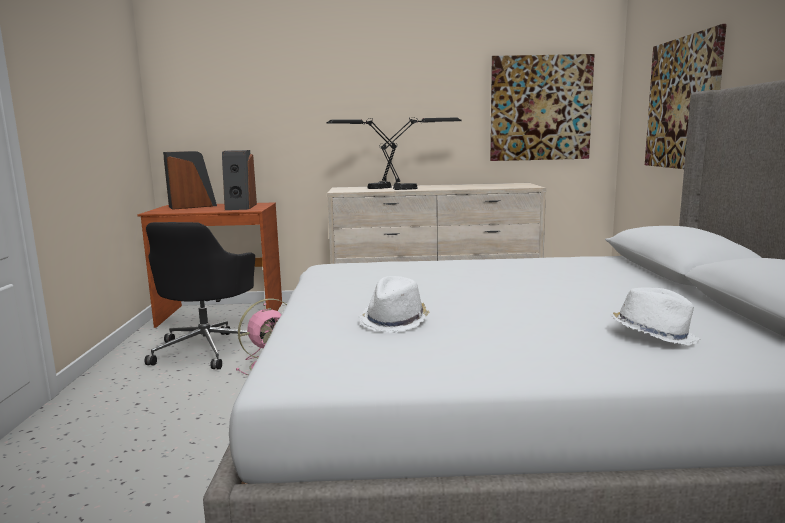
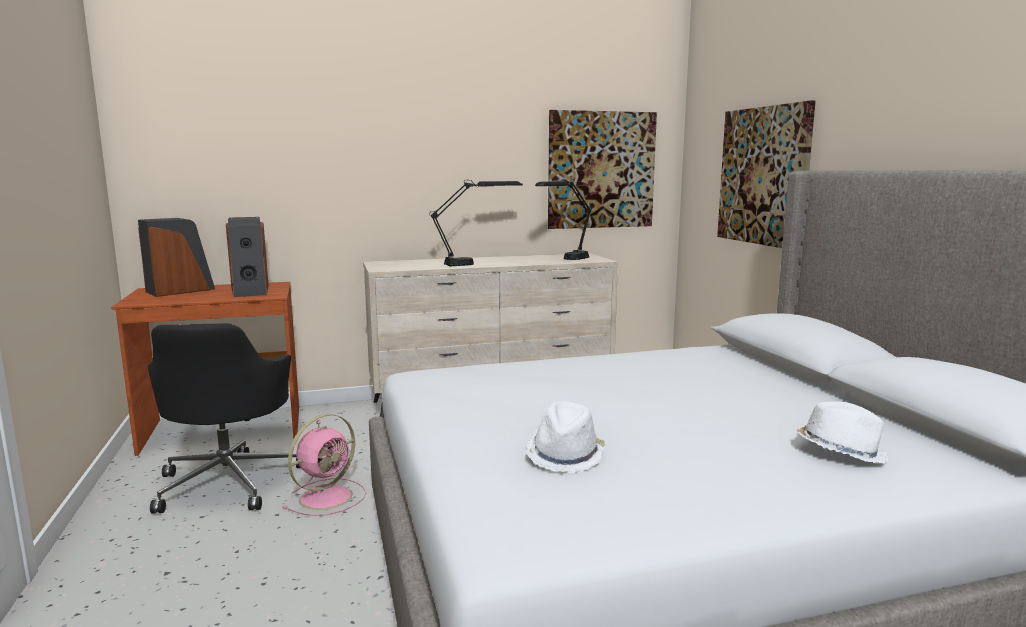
camera: 15 degrees left, 0 degrees up
black table lamp [326,118,397,189] -> black table lamp moved to [535,179,592,260]

